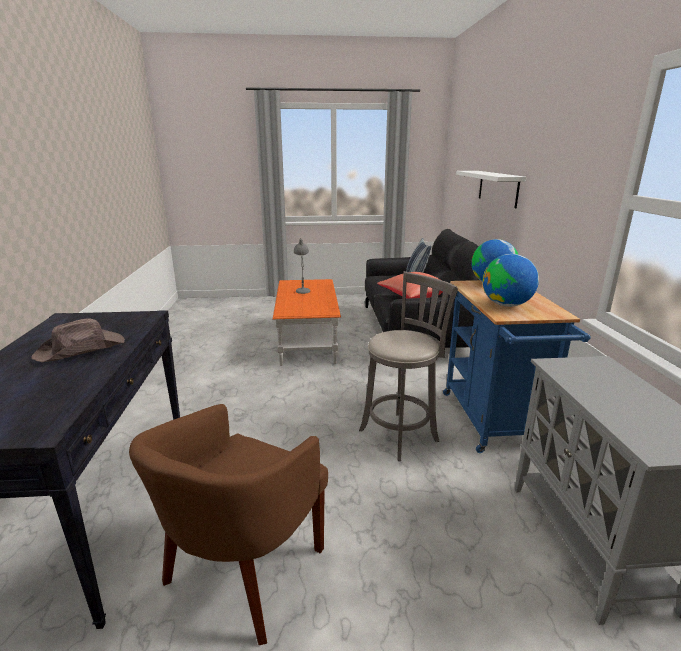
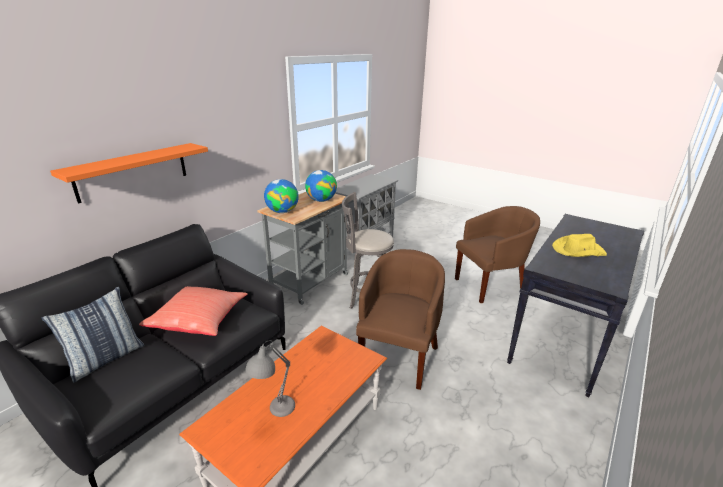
camera: 140 degrees left, 5 degrees up
brown hat [31,318,125,362] -> yellow hat [552,234,607,257]
blue cart [443,280,591,453] -> grey cart [257,192,354,305]
white shelf [456,171,526,209] -> orange shelf [50,143,208,204]
none -> brown armchair [356,249,445,390]

